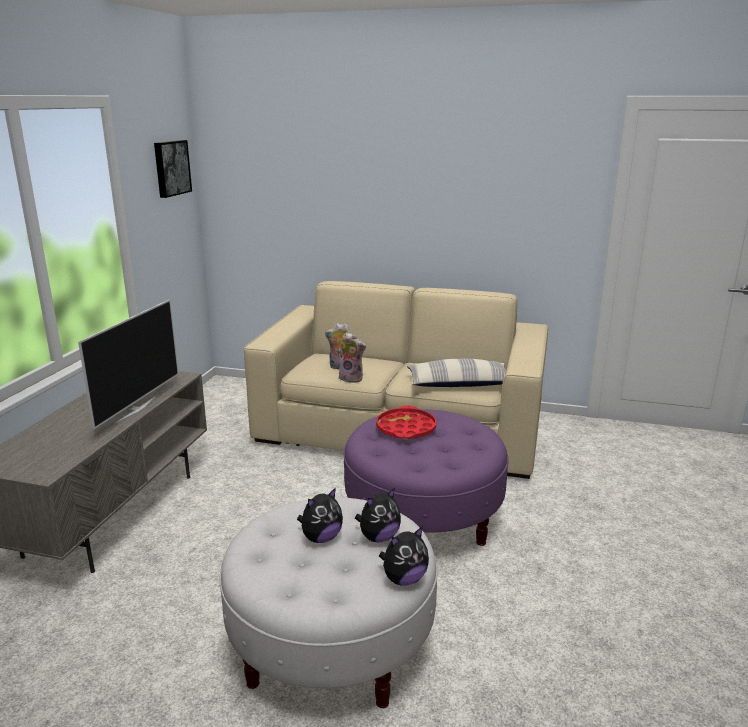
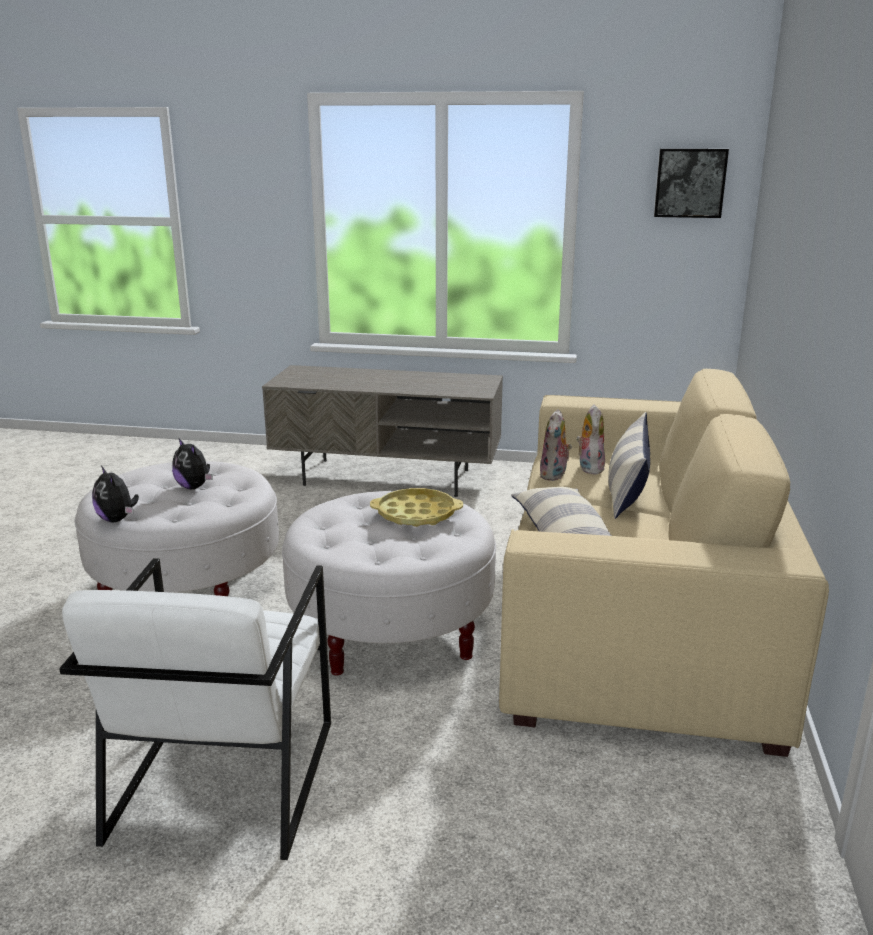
camera: 85 degrees right, 0 degrees up
television [78,299,179,429] -> none
purple ottoman [344,409,509,546] -> white ottoman [282,491,496,675]
plush toy [355,488,401,542] -> none
red tray [376,406,436,439] -> yellow tray [370,488,463,527]
none -> white armchair [59,558,331,860]
none -> pillow [608,412,650,519]

